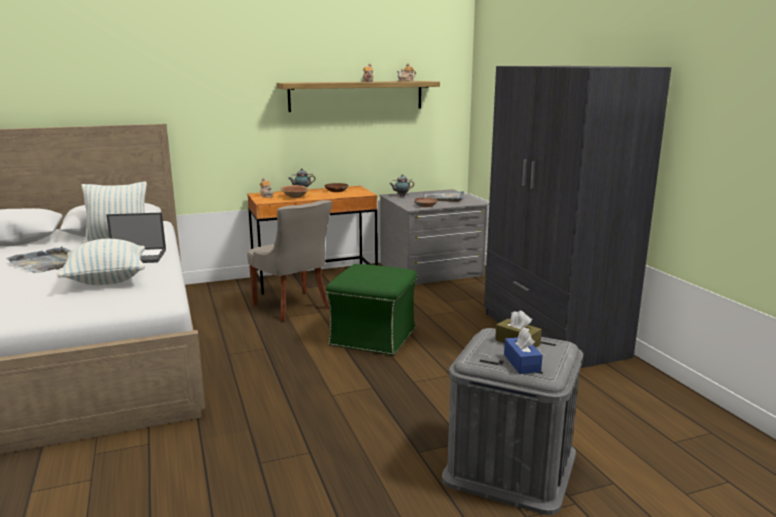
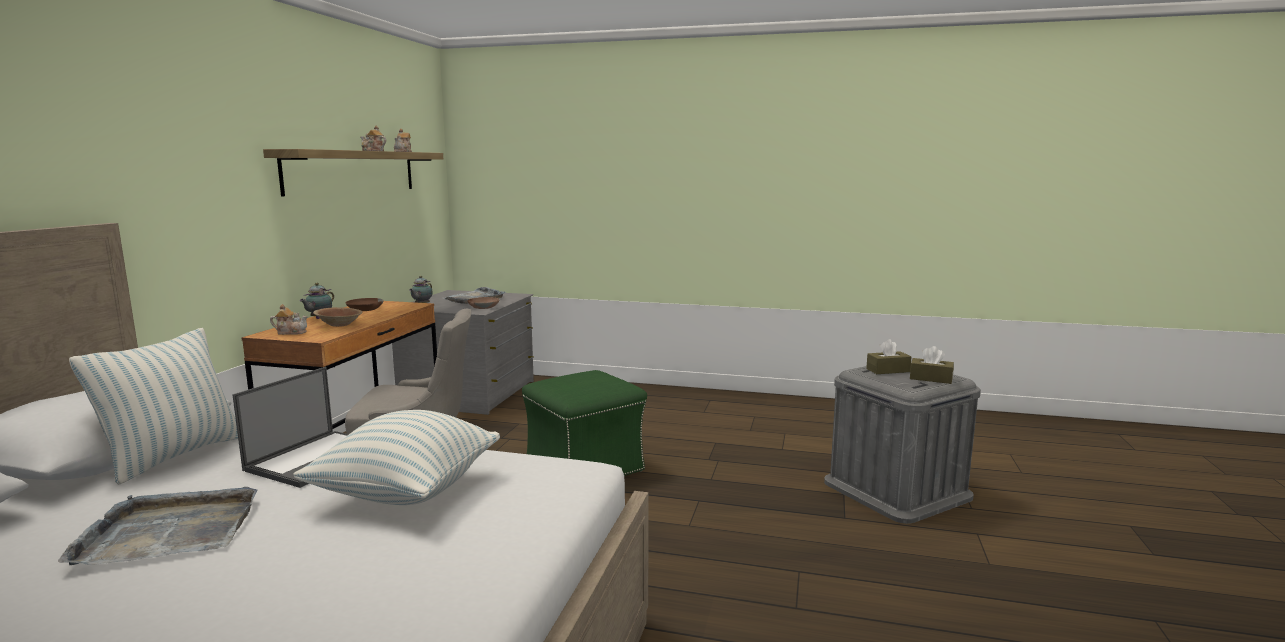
camera: 55 degrees left, 5 degrees down
grey wardrobe [484,66,671,368] -> none
blue tissue box [504,329,543,374] -> brown tissue box [910,346,954,384]

